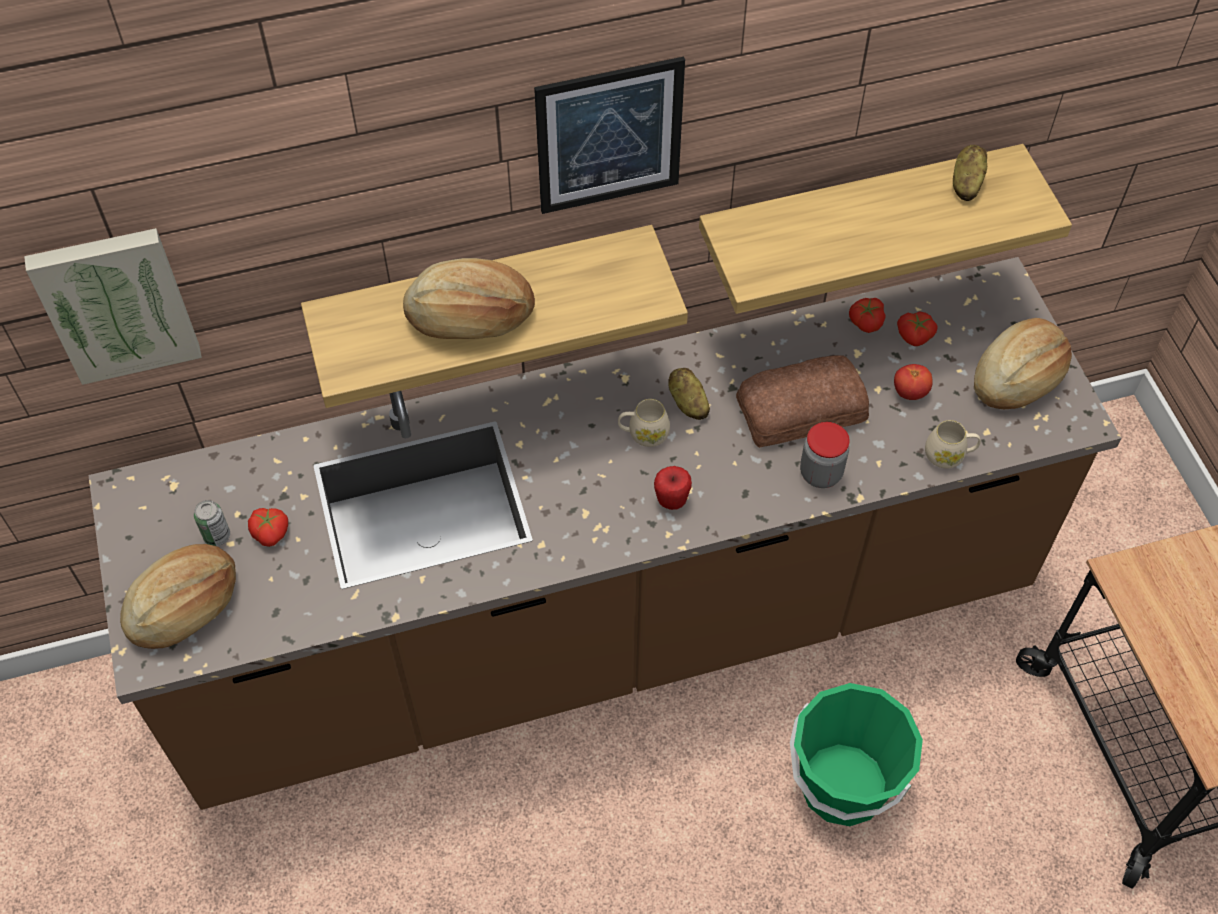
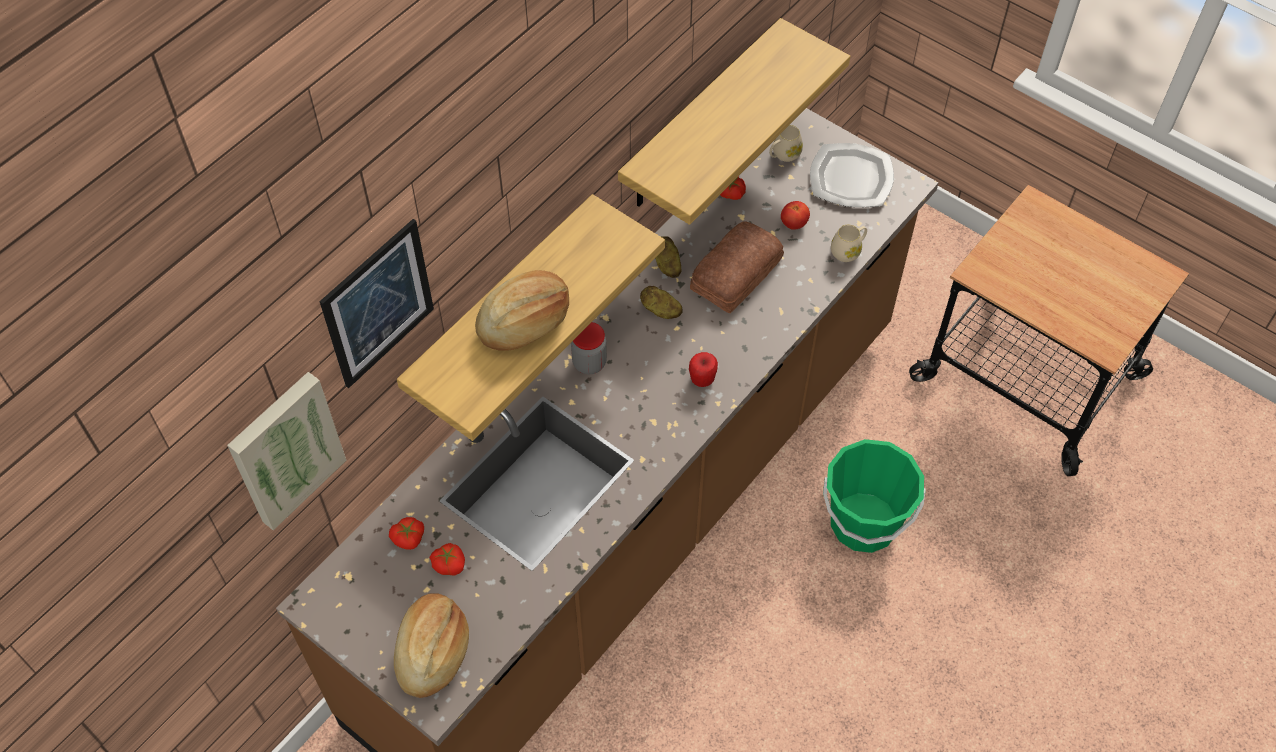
camera: 35 degrees left, 0 degrees up
can [194,500,230,546] -> none
picture [534,56,685,214] -> picture moved to [319,219,434,388]
beige mug [618,399,670,447] -> beige mug moved to [769,125,803,162]
jar [800,422,850,488] -> jar moved to [571,322,607,374]
tomato [897,311,938,346] -> tomato moved to [389,517,424,550]
potato [953,145,987,201] -> potato moved to [655,236,682,278]
bread [974,318,1072,409] -> plate [810,143,894,207]

